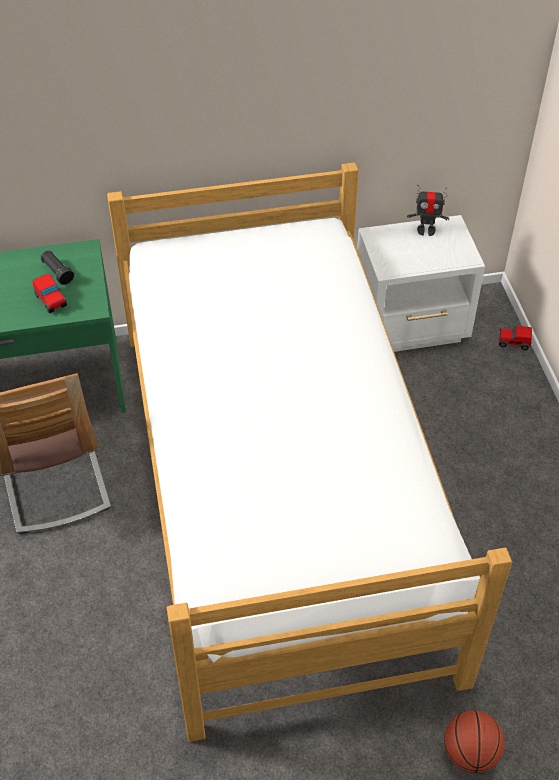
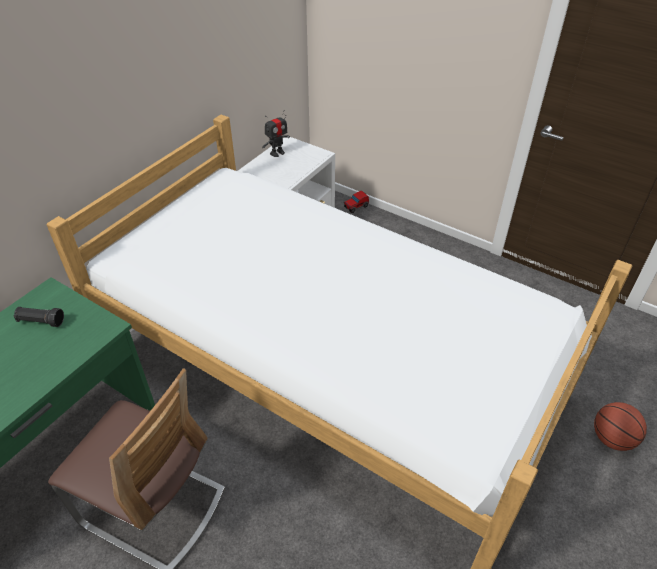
camera: 45 degrees left, 5 degrees down
toy car [32,273,67,313] -> none

